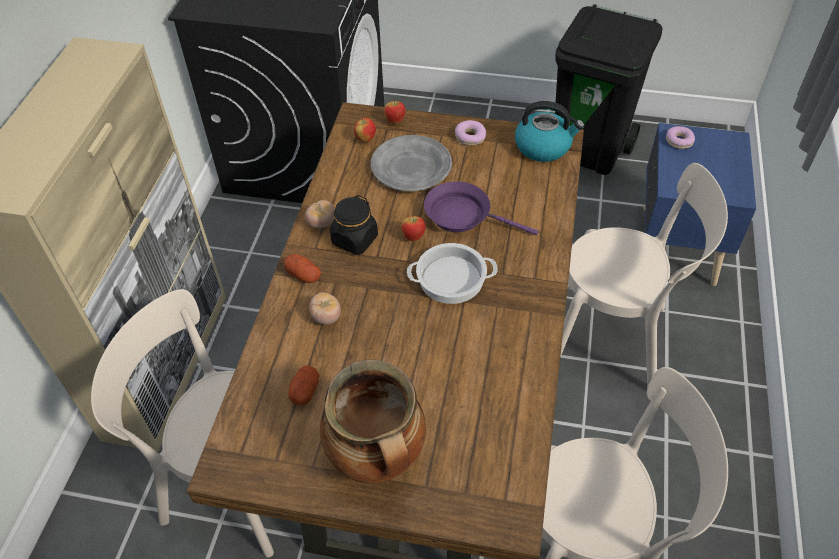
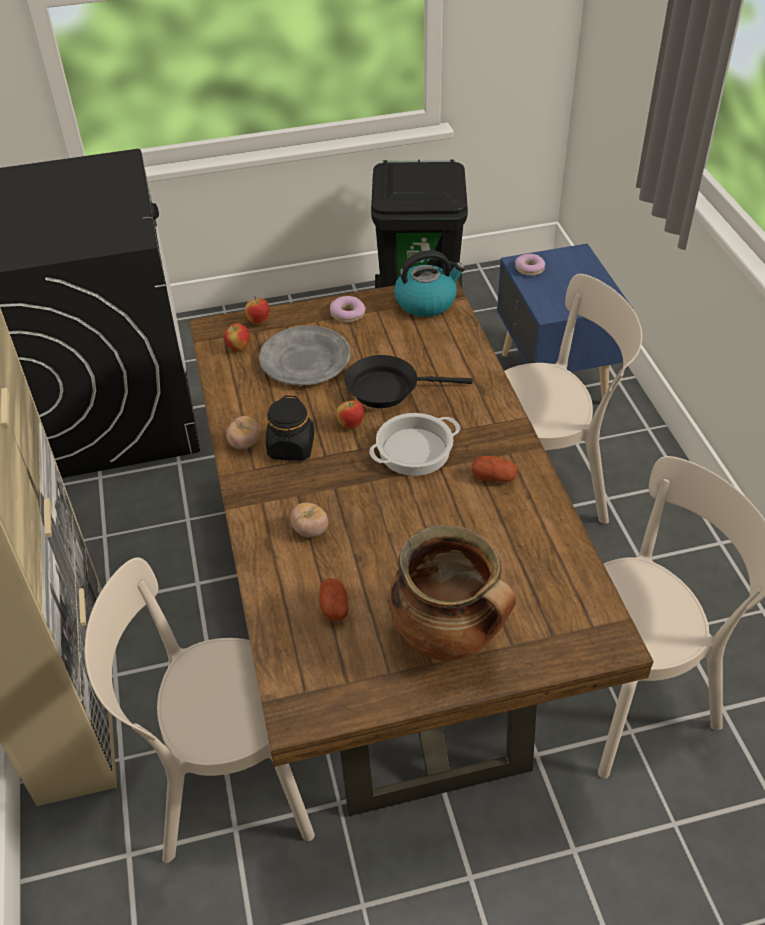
camera: 25 degrees left, 5 degrees down
potato [284,254,321,283] -> potato moved to [472,456,518,482]
purple frying pan [424,181,538,235] -> black frying pan [344,355,473,408]

